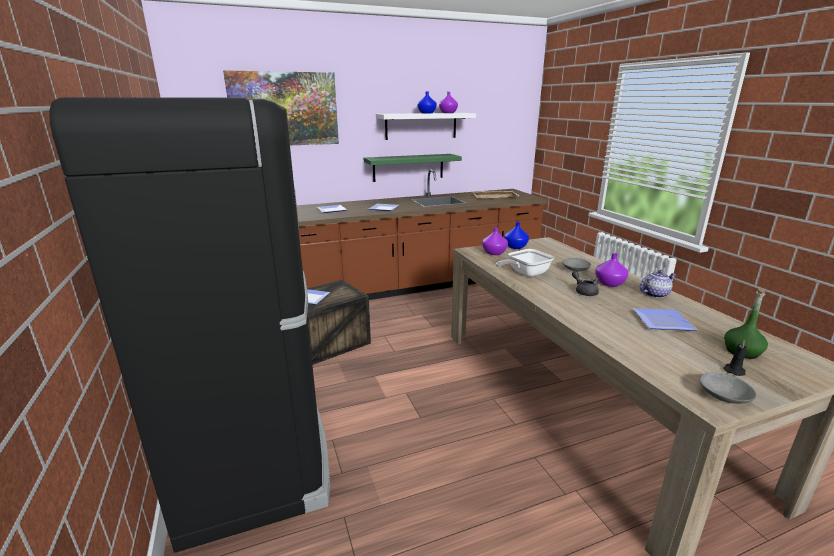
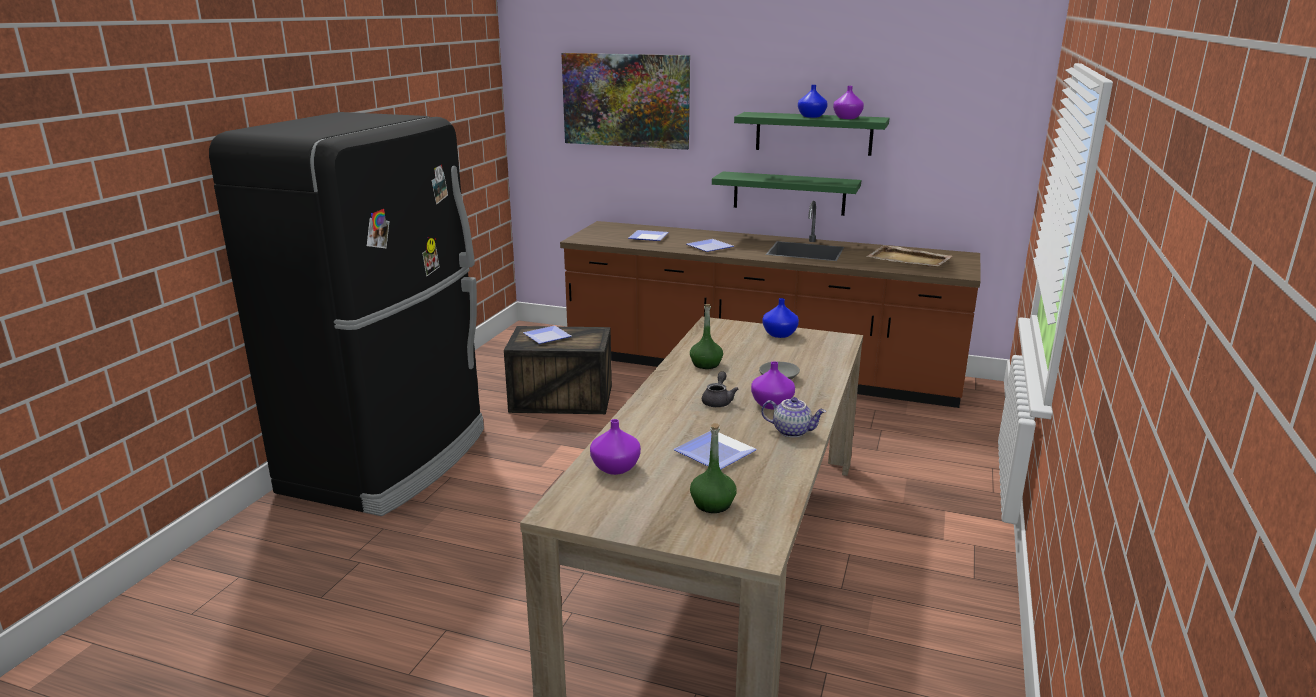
camera: 40 degrees right, 0 degrees up
white shelf [376,113,476,140] -> green shelf [734,112,889,156]
purple vase [482,227,508,255] -> purple vase moved to [590,419,641,475]
frying pan [496,249,554,277] -> green bottle [690,304,723,369]
grey bowl [699,372,757,404] -> none
black candle [723,340,747,376] -> none

